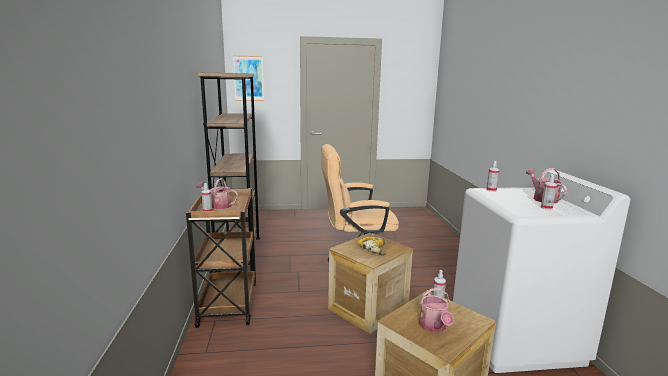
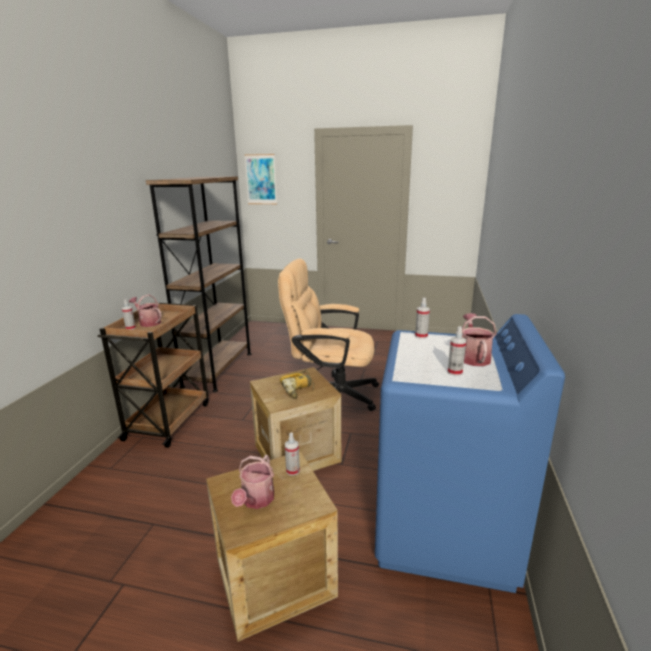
camera: 20 degrees right, 5 degrees up
white washing machine [453,170,630,373] -> blue washing machine [375,314,565,593]

